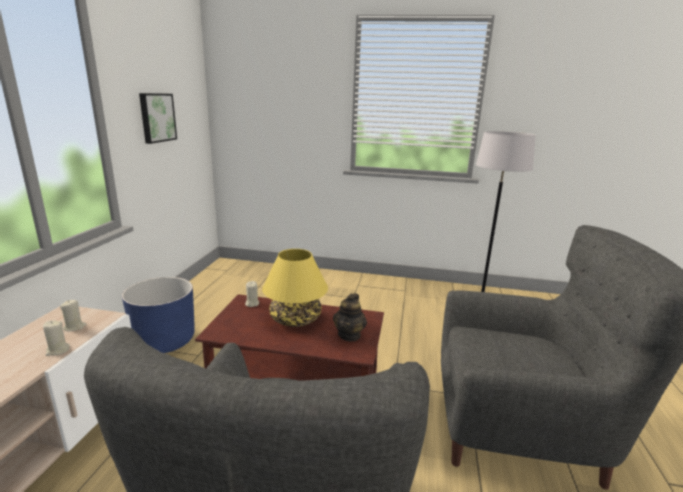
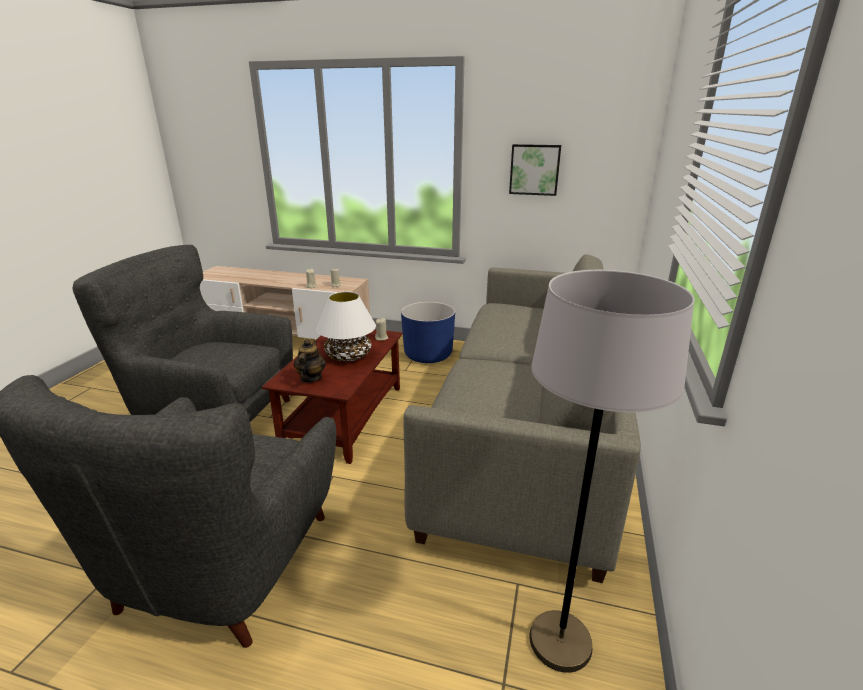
camera: 95 degrees right, 5 degrees up
yellow table lamp [262,249,328,327] -> white table lamp [316,292,376,361]
teapot [333,293,367,341] -> teapot turned 75 degrees clockwise [294,339,326,383]
none -> grey sofa [403,254,641,583]

